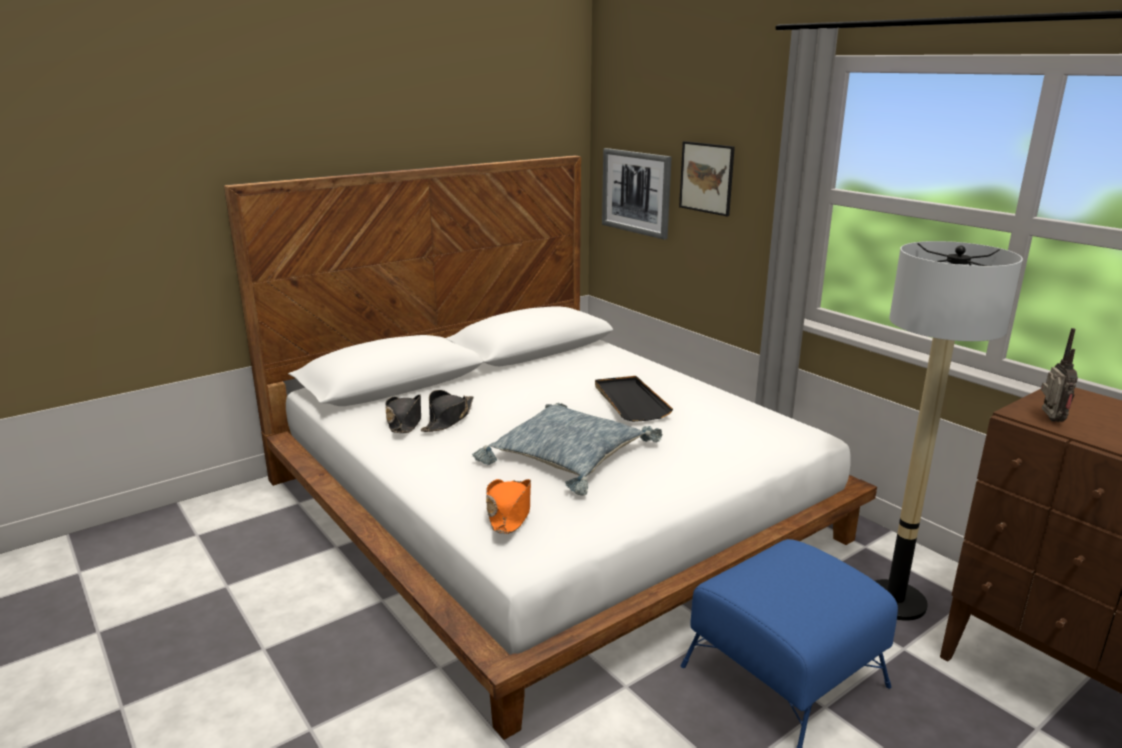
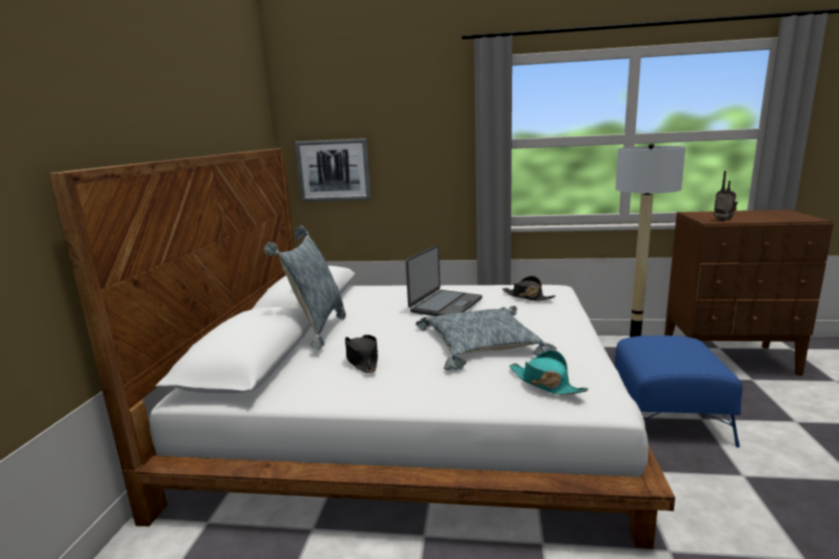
camera: 45 degrees left, 5 degrees down
black hat [386,395,421,433] -> black hat moved to [502,276,556,301]
orange hat [486,479,531,534] -> turquoise hat [509,350,588,395]
black tray [595,376,673,422] -> laptop [406,245,482,316]
picture [679,141,735,216] -> none
none -> pillow [264,225,346,350]

